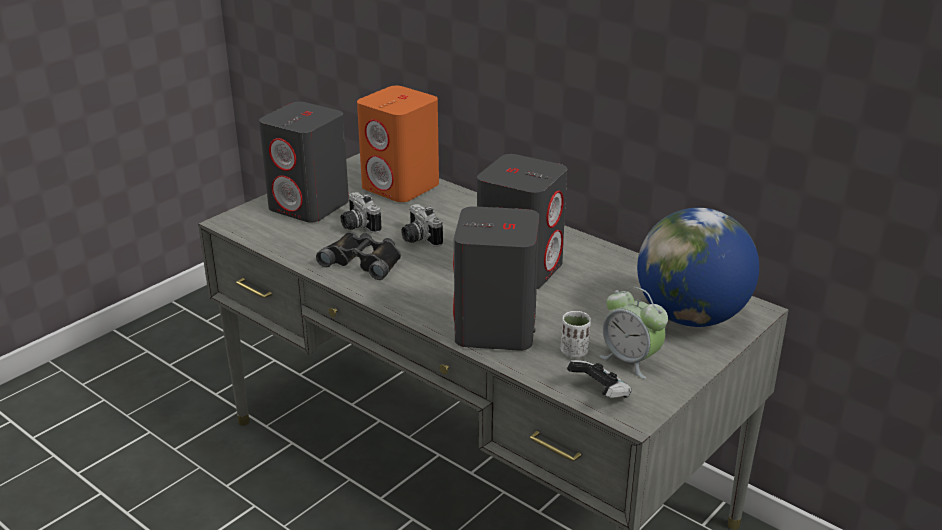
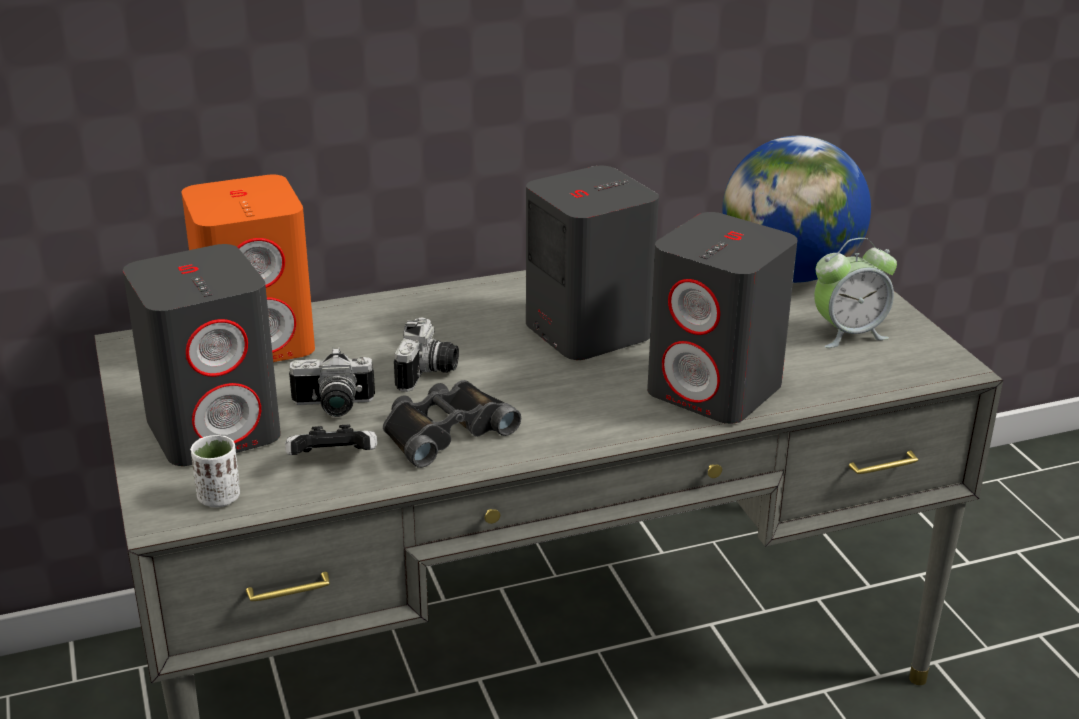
camera: 60 degrees left, 0 degrees up
camera [401,204,443,247] -> camera turned 75 degrees counterclockwise [394,318,459,392]
white cup [561,311,591,358] -> white cup moved to [190,435,240,508]
game controller [566,360,632,398] -> game controller moved to [285,425,377,455]

